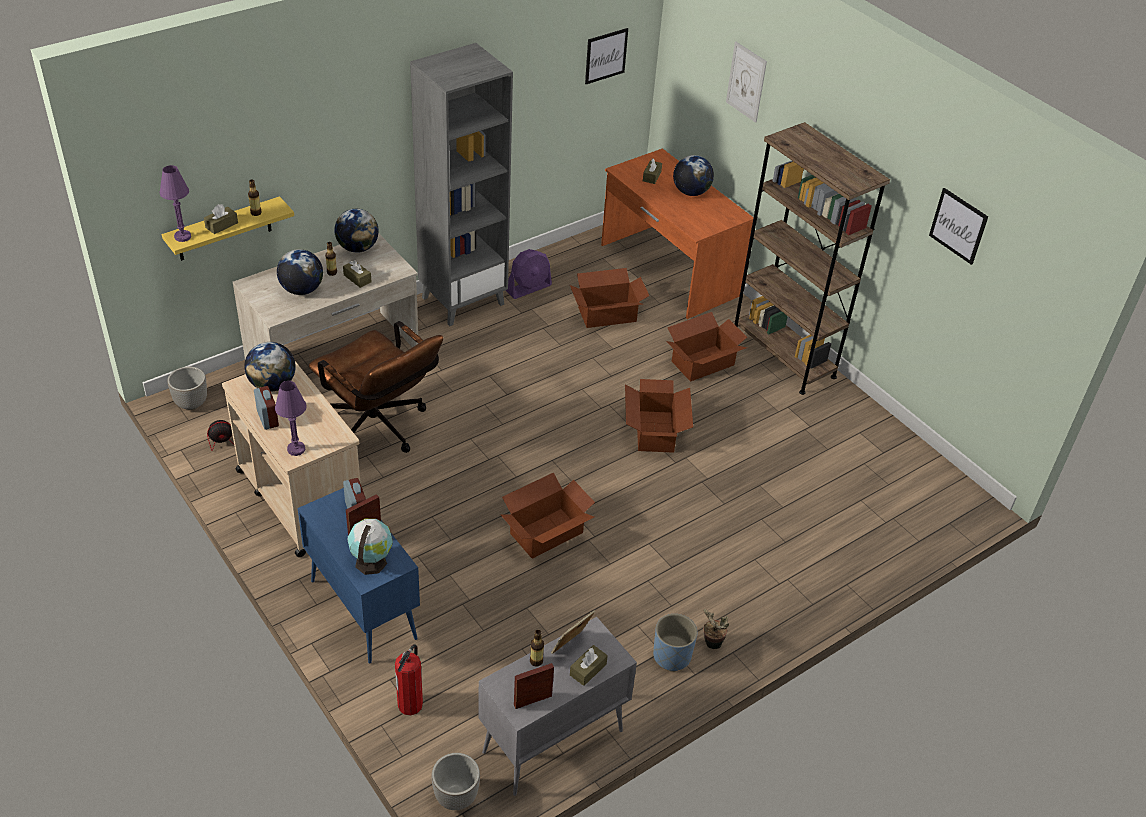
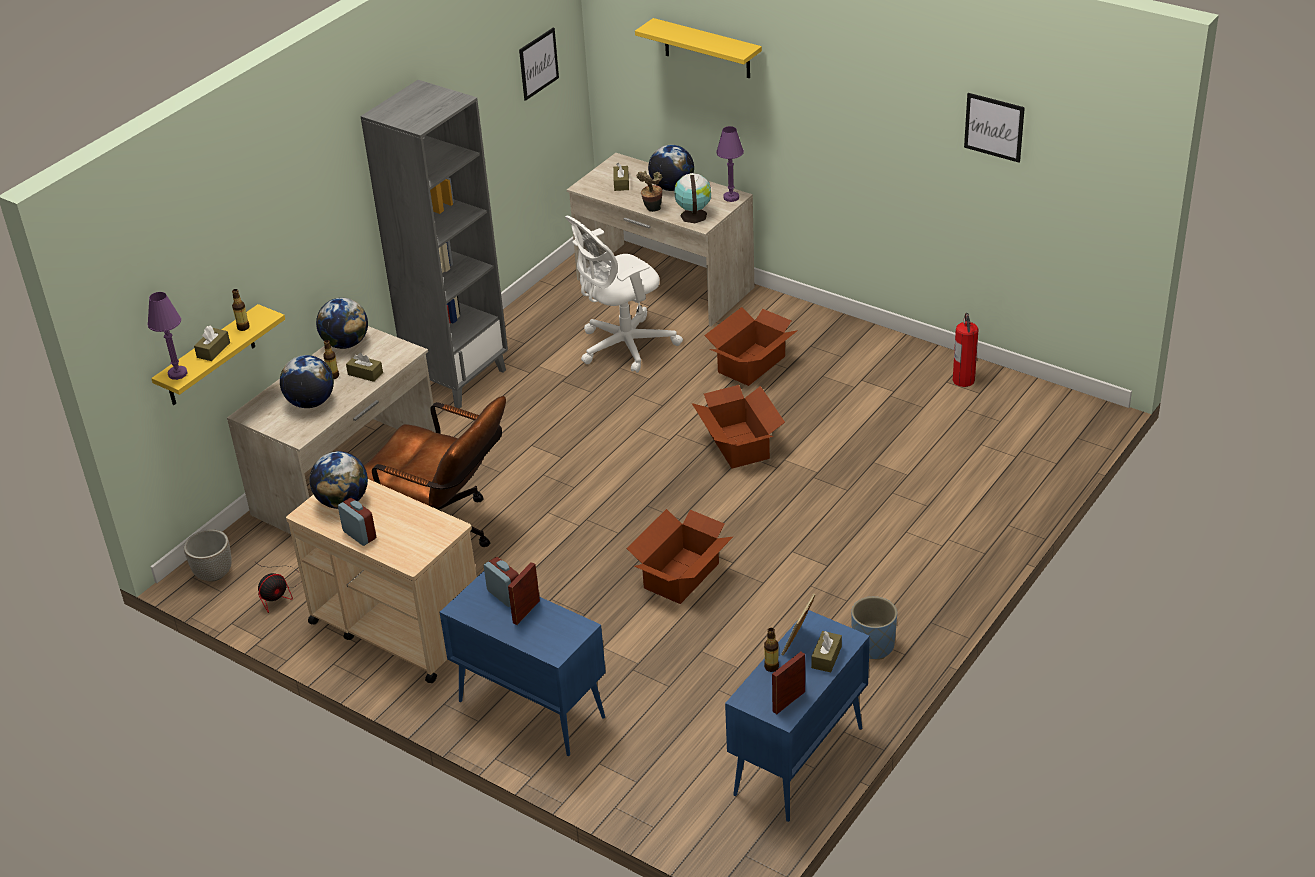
camera: 15 degrees left, 5 degrees down
purple table lamp [275,381,307,456] -> purple table lamp moved to [716,126,744,202]
globe [348,519,393,575] -> globe moved to [674,173,711,223]
fire extinguisher [395,644,423,715] -> fire extinguisher moved to [953,313,979,387]
planter [431,753,480,810] -> none
grey cabinet [478,617,637,796] -> blue cabinet [725,610,870,822]
purple fan [506,249,552,299] -> none
cardboard box [570,268,649,328] -> white office chair [565,215,683,373]
orange desk [601,148,754,319] -> beige desk [567,153,754,327]
potted plant [703,609,729,649] -> potted plant moved to [636,171,662,212]
picture [726,42,767,123] -> yellow shelf [635,18,762,78]
brown bookcase [735,122,890,395] -> none

